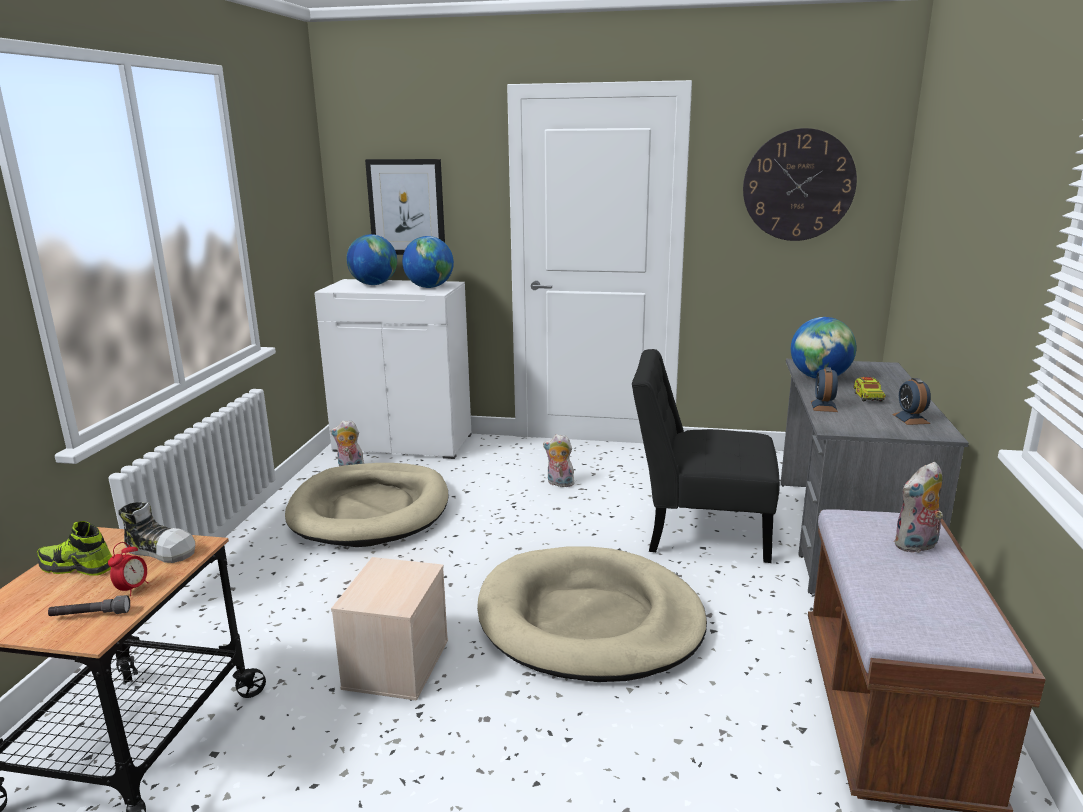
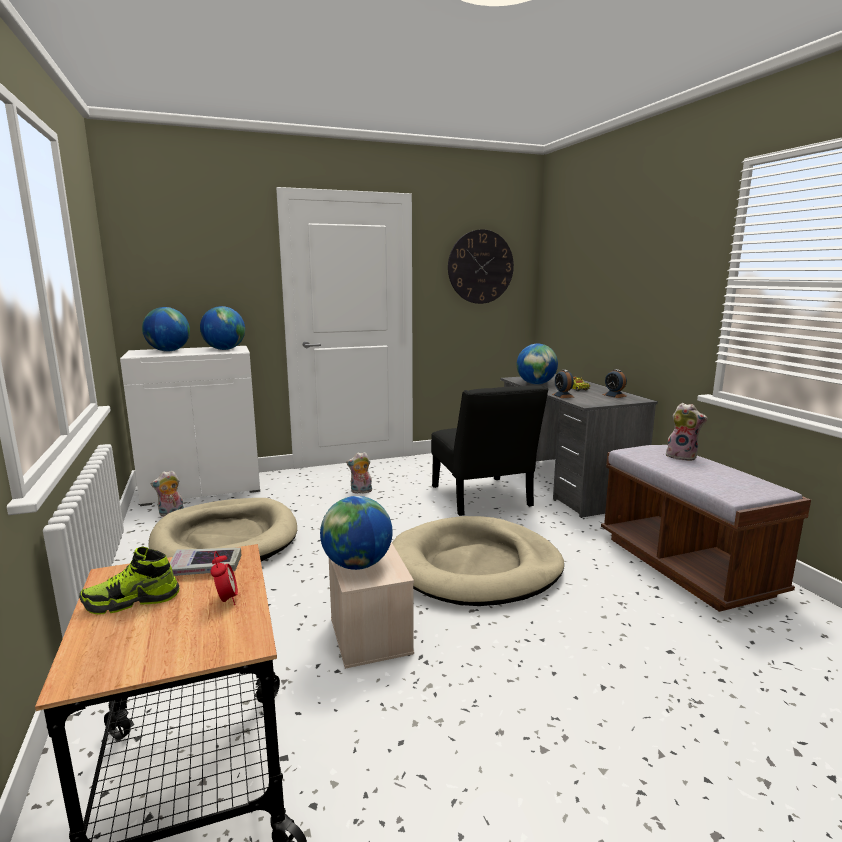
camera: 30 degrees left, 5 degrees down
grey flashlight [48,595,130,616] -> none
shoe [118,502,195,563] -> book [170,548,241,576]
picture [365,159,445,255] -> none
black chair [632,349,780,563] -> black chair turned 90 degrees counterclockwise [431,385,549,516]
plush toy [894,462,943,553] -> plush toy turned 90 degrees counterclockwise [666,403,708,461]
none -> globe [320,496,393,570]

